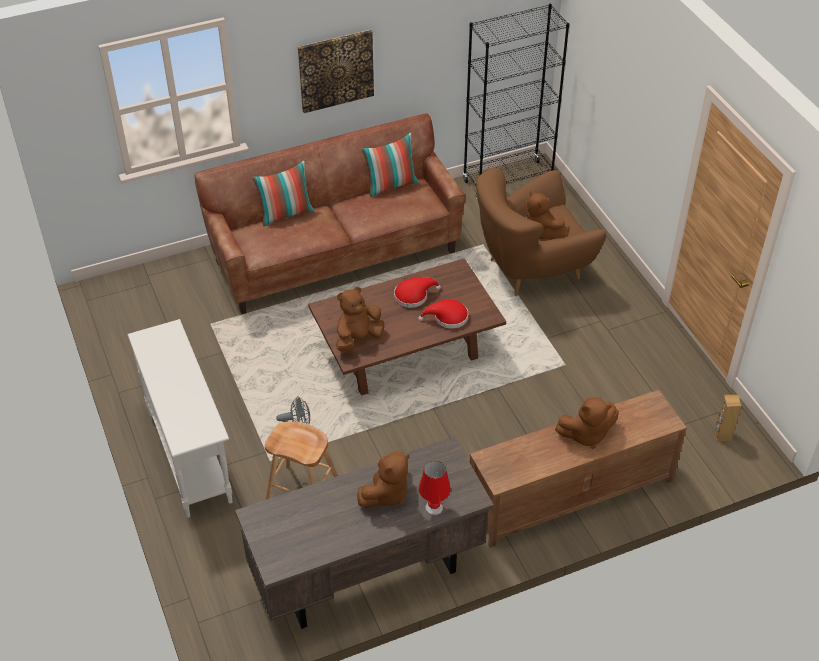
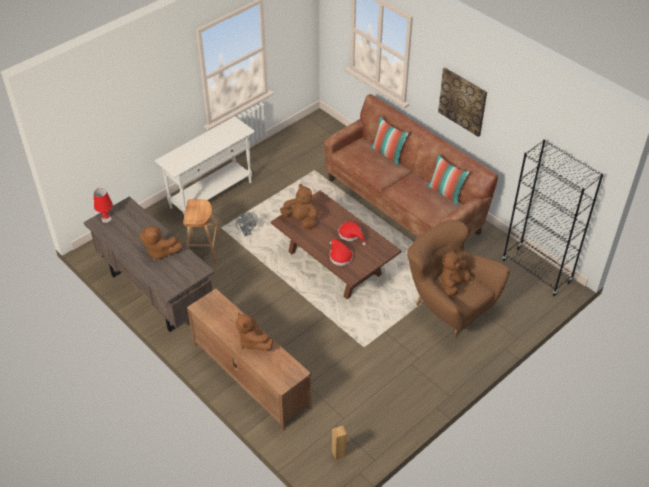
camera: 70 degrees right, 0 degrees up
red table lamp [419,461,451,515] -> red table lamp moved to [94,188,113,223]

